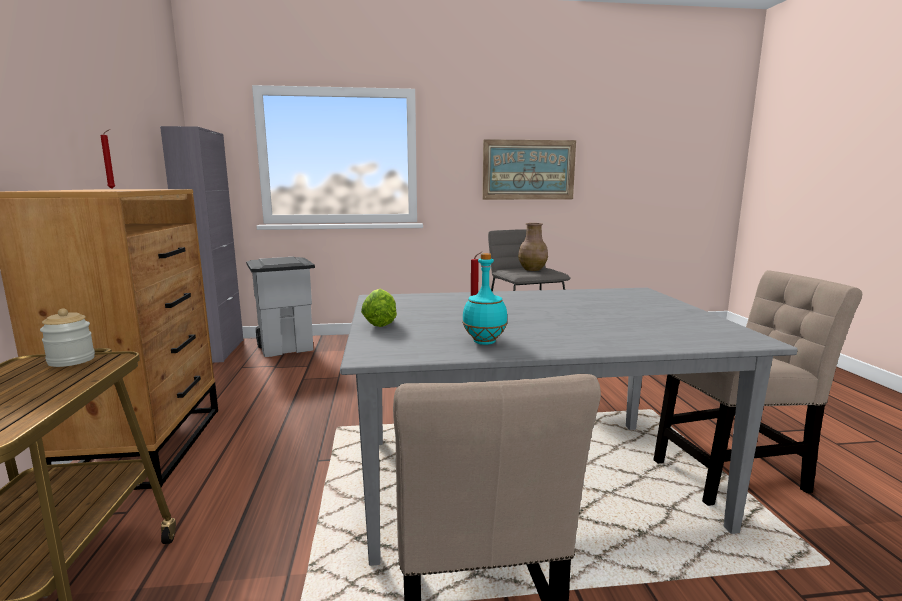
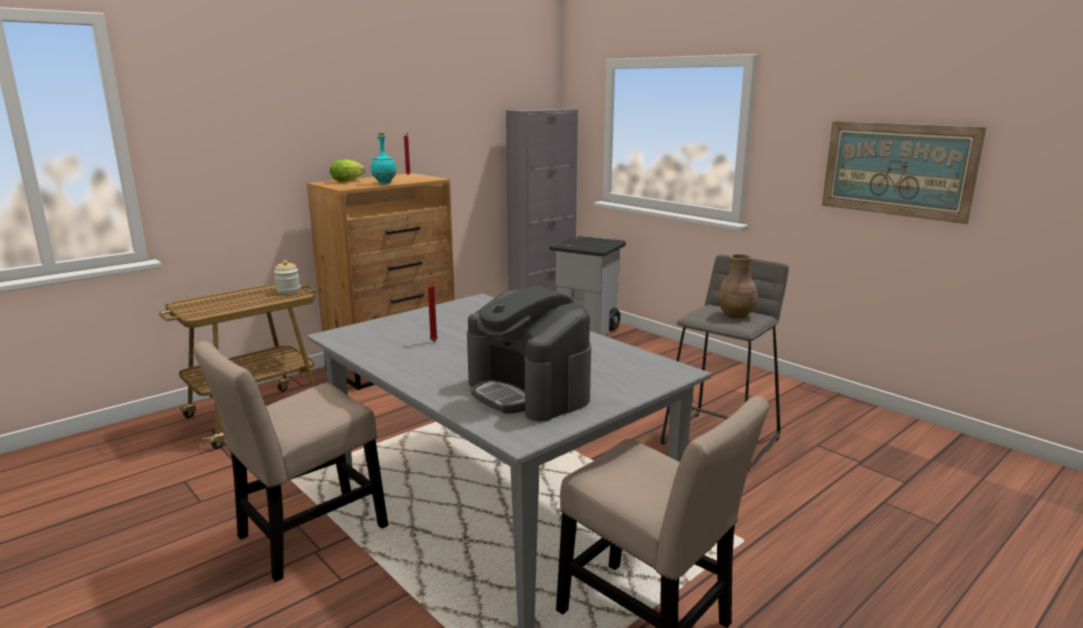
camera: 55 degrees right, 5 degrees up
lettuce [361,289,397,327] -> lettuce moved to [330,159,365,182]
turquoise bottle [462,253,508,345] -> turquoise bottle moved to [371,133,397,184]
none -> coffee machine [467,286,591,421]

